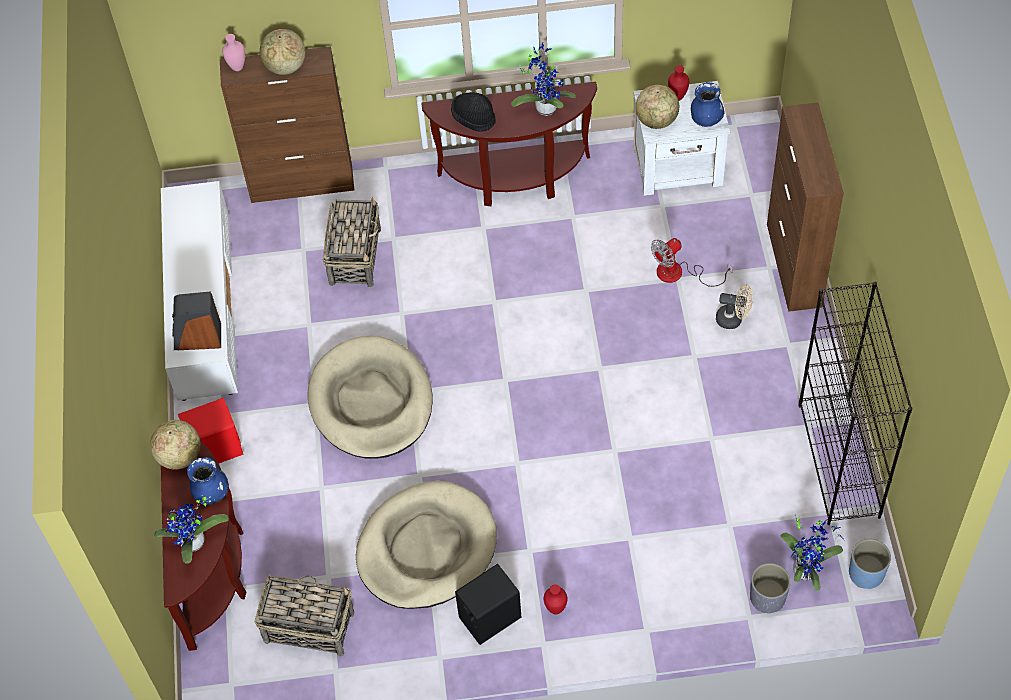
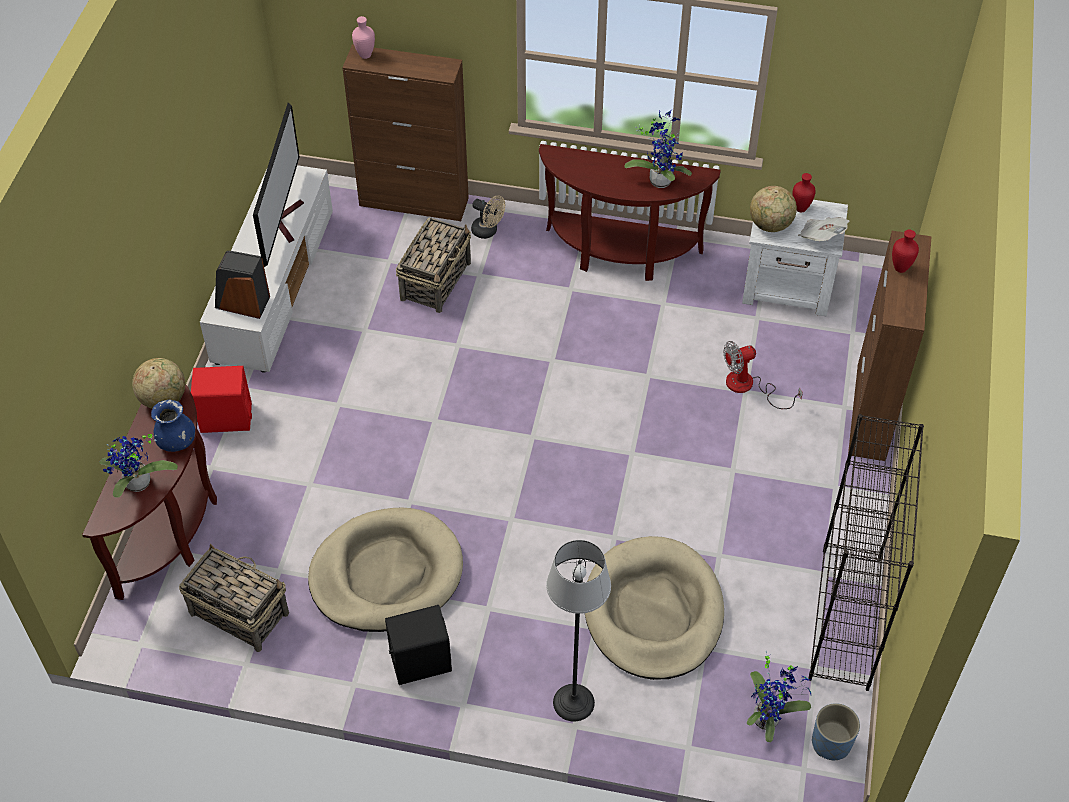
camera: 15 degrees right, 5 degrees down
globe [260,29,306,75] -> none
beige dog bed [307,336,433,459] -> beige dog bed moved to [585,536,724,680]
black hat [451,92,496,132] -> none
red vase [544,584,567,615] -> red vase moved to [892,230,919,273]
blue vase [691,82,724,127] -> newspaper [798,217,850,241]
beige fan [716,285,753,329] -> beige fan moved to [471,195,505,239]
grey planter [750,563,791,613] -> none
none -> television [253,103,304,267]
none -> floor lamp [546,540,611,722]

